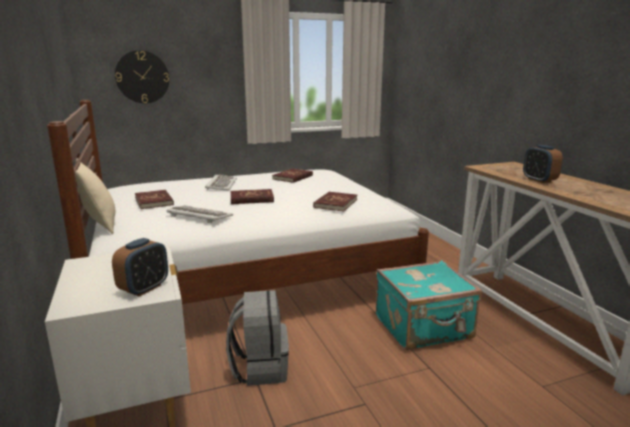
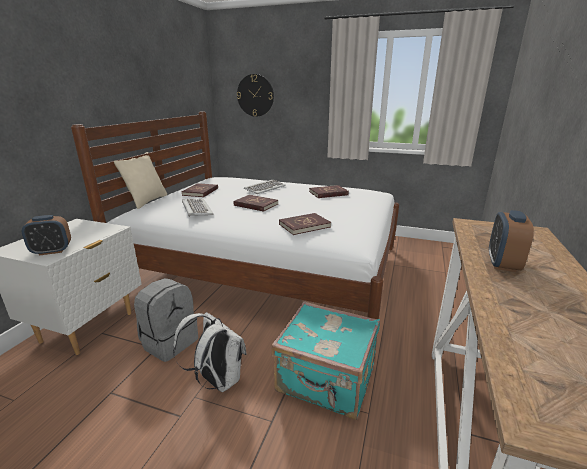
camera: 40 degrees right, 5 degrees up
none -> white backpack [173,312,247,392]

